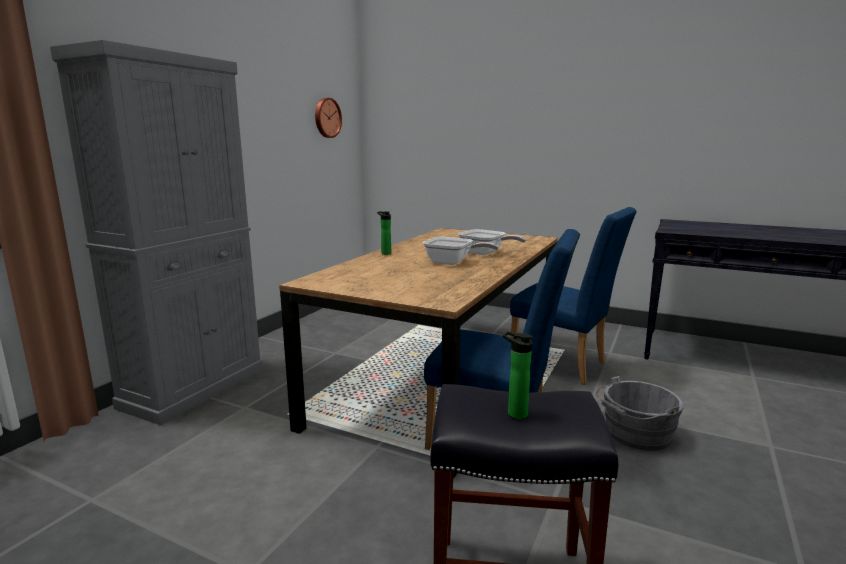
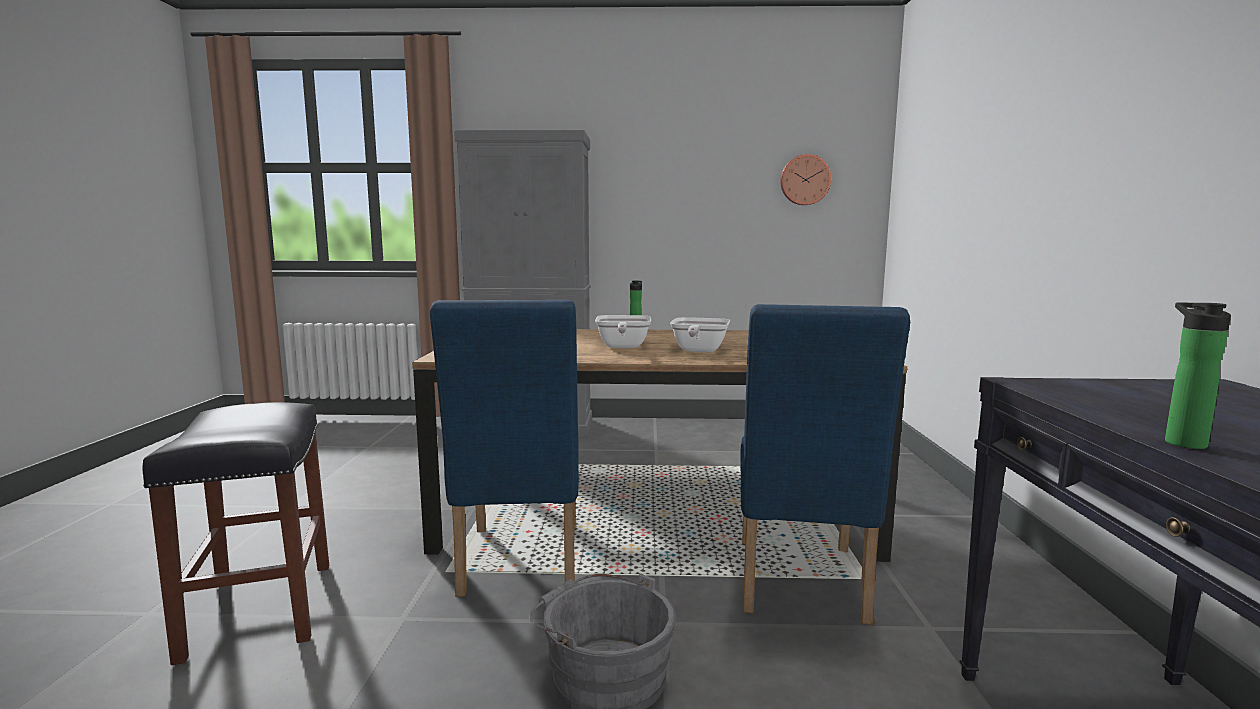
camera: 65 degrees right, 5 degrees down
bottle [503,331,533,419] -> bottle moved to [1165,303,1231,449]

